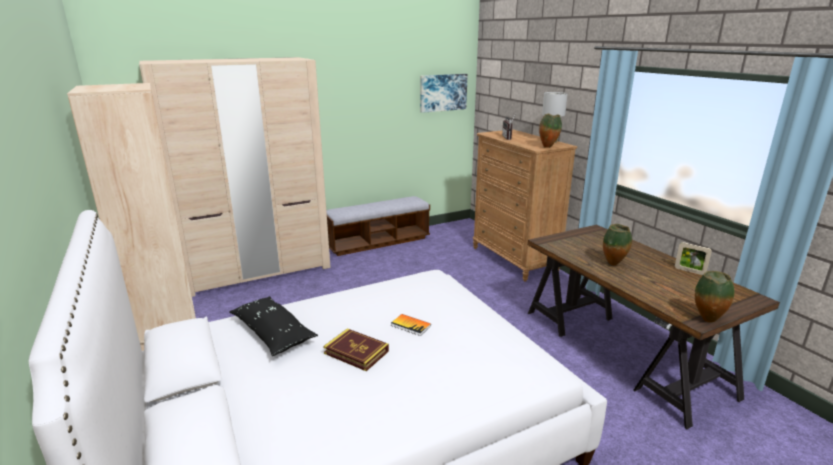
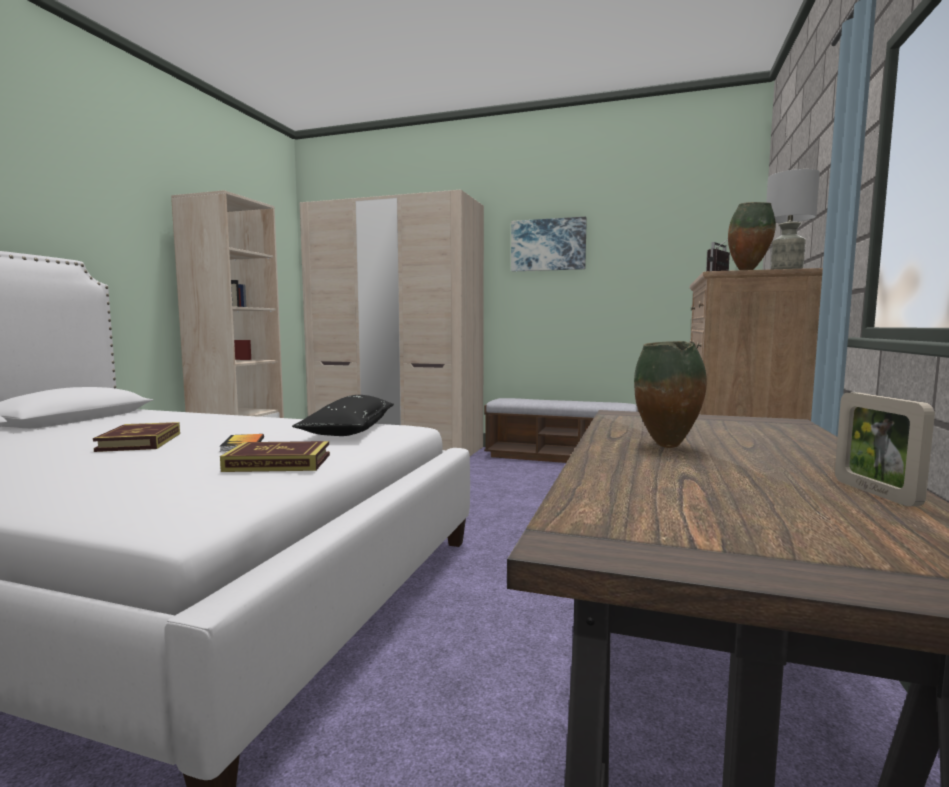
camera: 45 degrees right, 15 degrees down
black pillow [229,296,318,356] -> black pillow moved to [292,395,394,436]
picture [420,74,468,113] -> picture moved to [511,217,587,271]
vase [695,271,735,323] -> none
none -> book [220,441,330,472]

